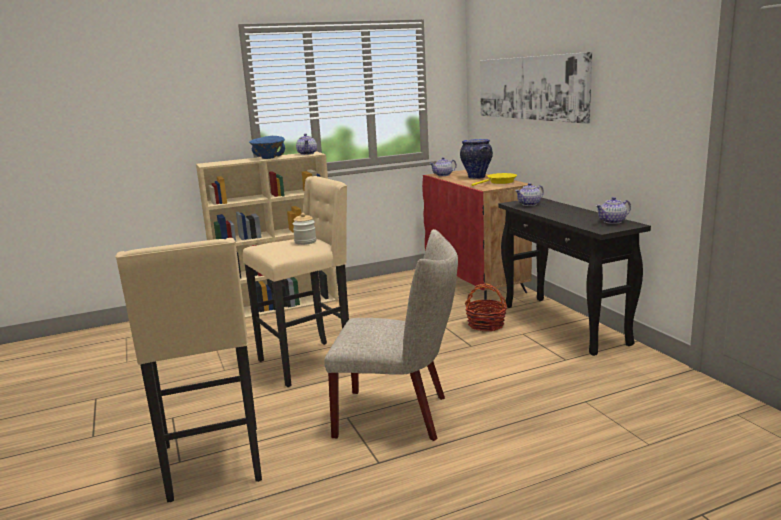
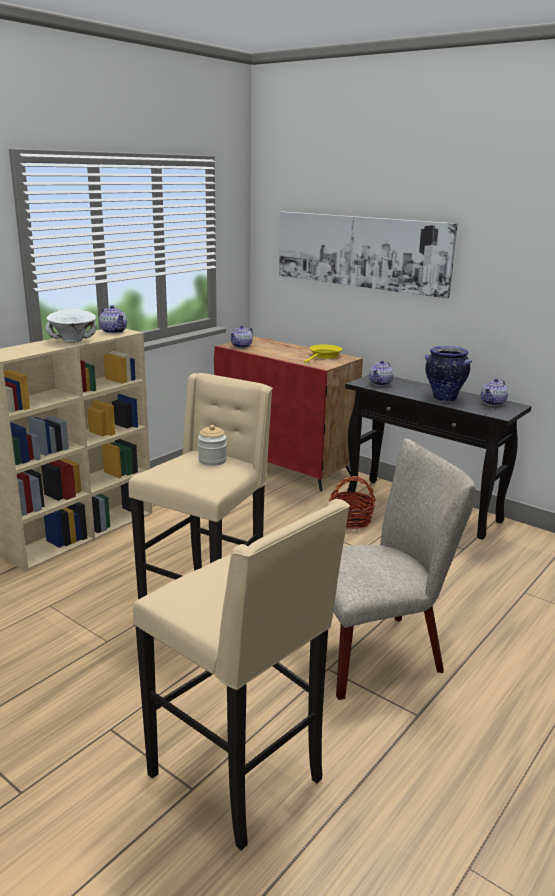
camera: 30 degrees left, 5 degrees up
blue bowl [249,136,285,159] -> white bowl [45,309,97,343]
vase [460,139,493,179] -> vase moved to [425,346,472,402]

